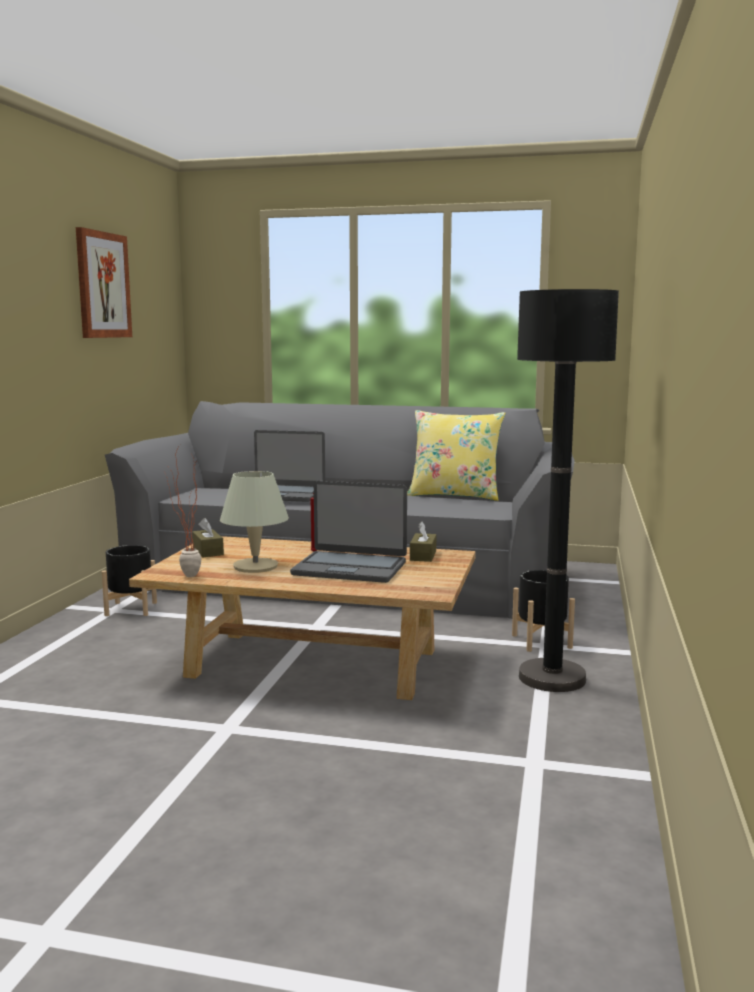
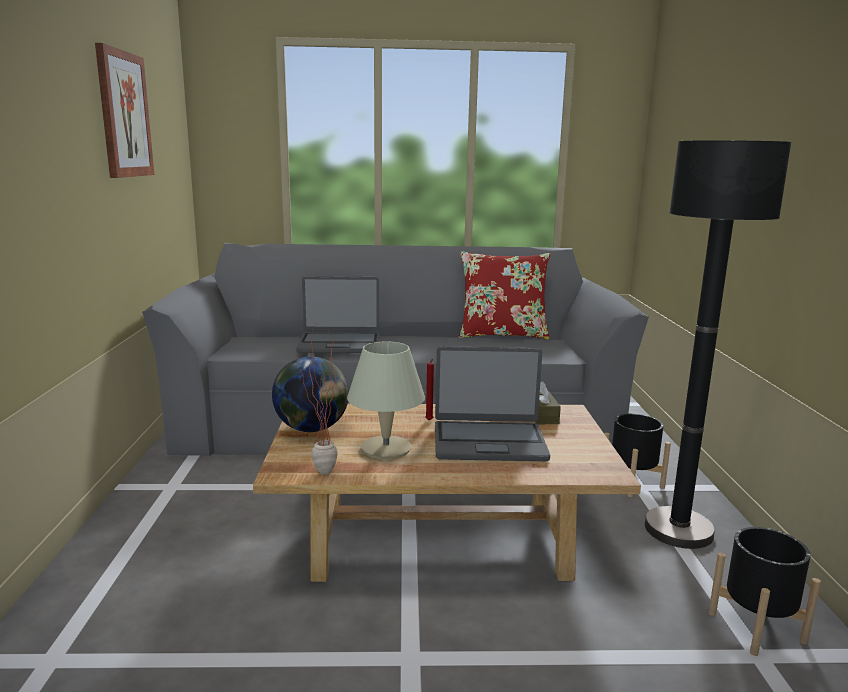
camera: 15 degrees left, 5 degrees up
black planter [102,545,157,616] -> black planter moved to [708,527,821,656]
brown tissue box [192,518,224,557] -> globe [272,356,349,432]
yellow pillow [407,410,506,501] -> red pillow [459,251,550,340]

